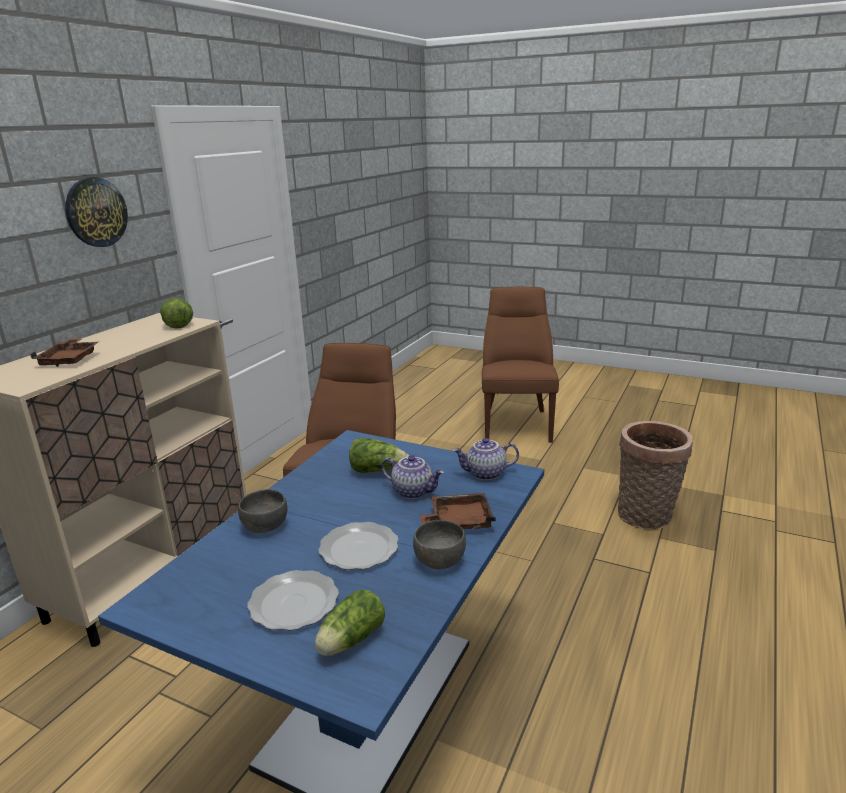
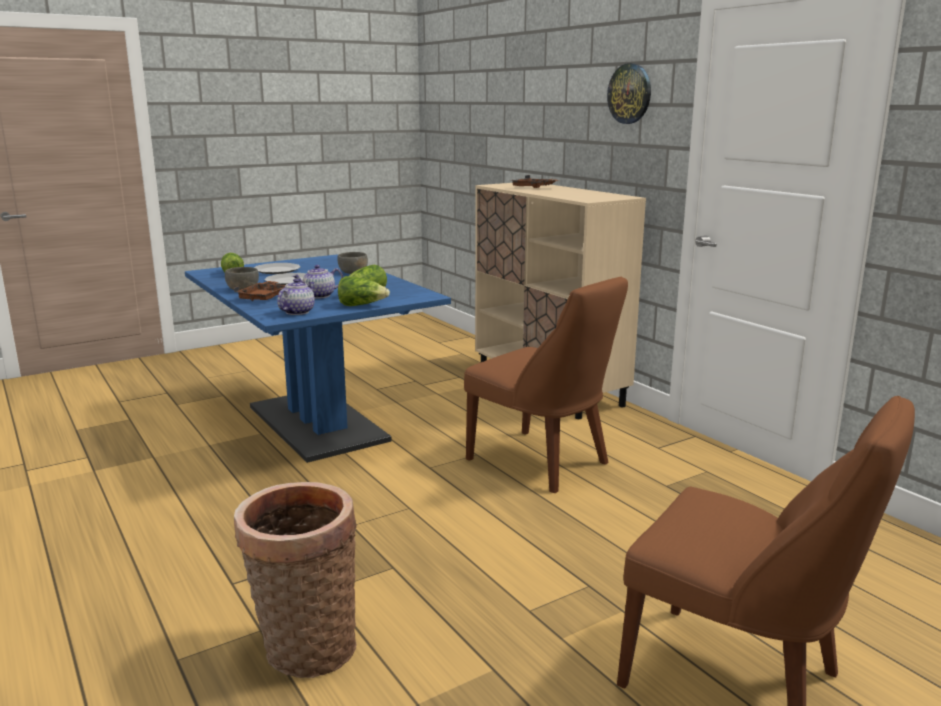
camera: 120 degrees right, 5 degrees down
lettuce [160,298,193,329] -> lettuce moved to [338,276,390,306]

